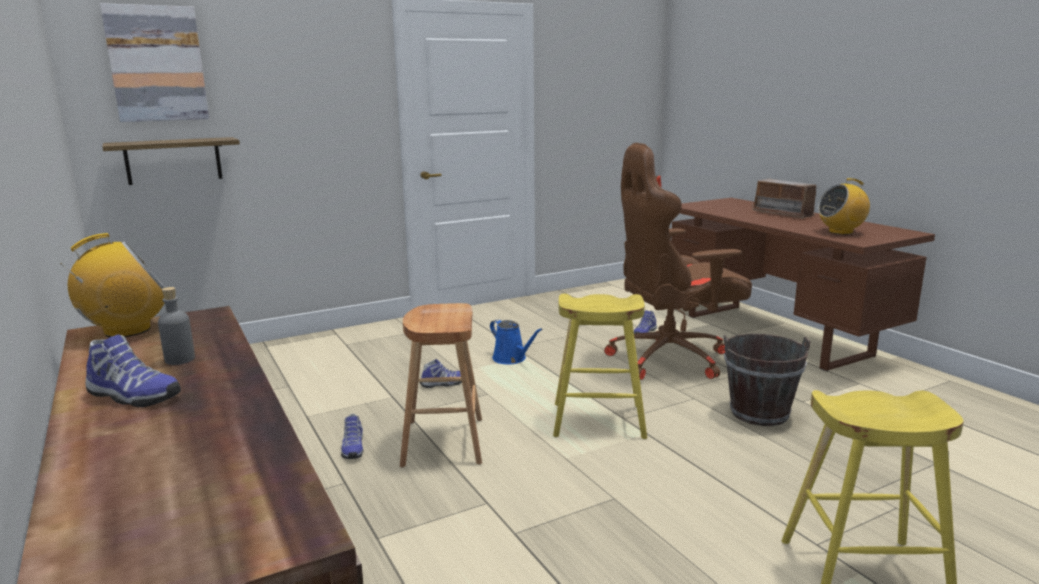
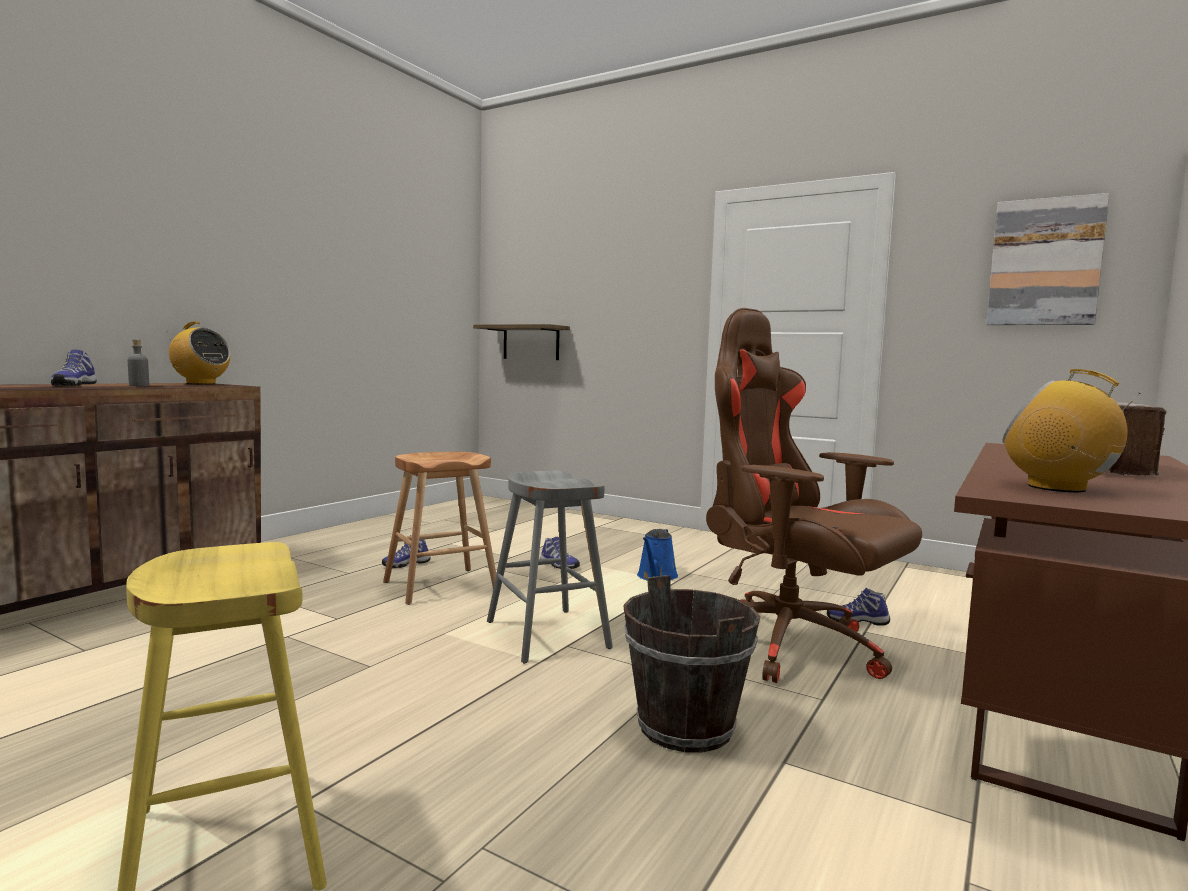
camera: 60 degrees right, 10 degrees down
picture [100,3,209,122] -> picture moved to [986,193,1110,325]
yellow stool [553,293,647,439] -> grey stool [487,470,613,663]

